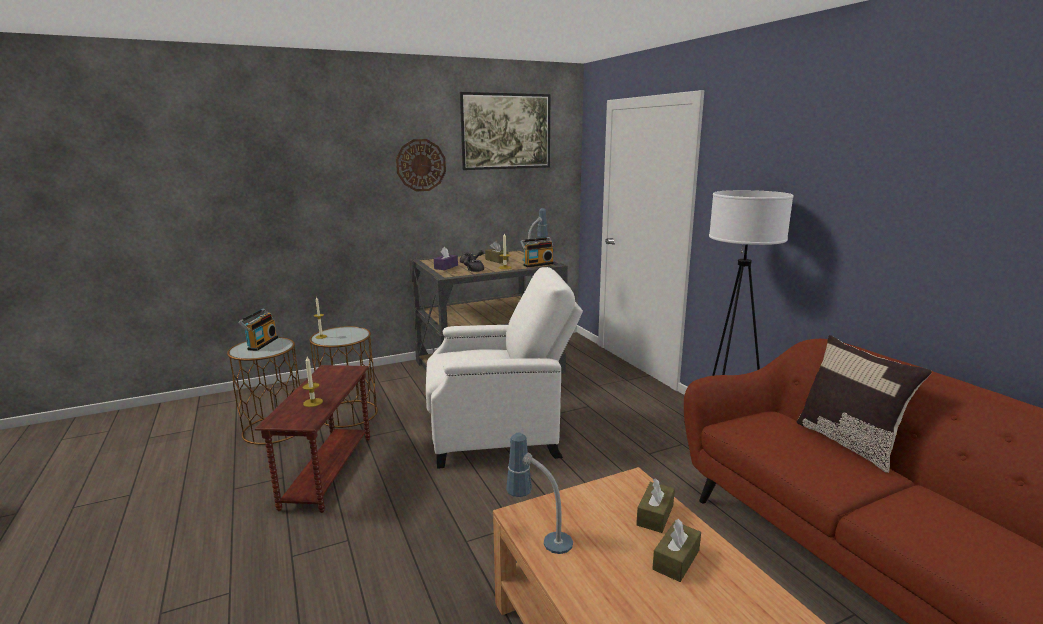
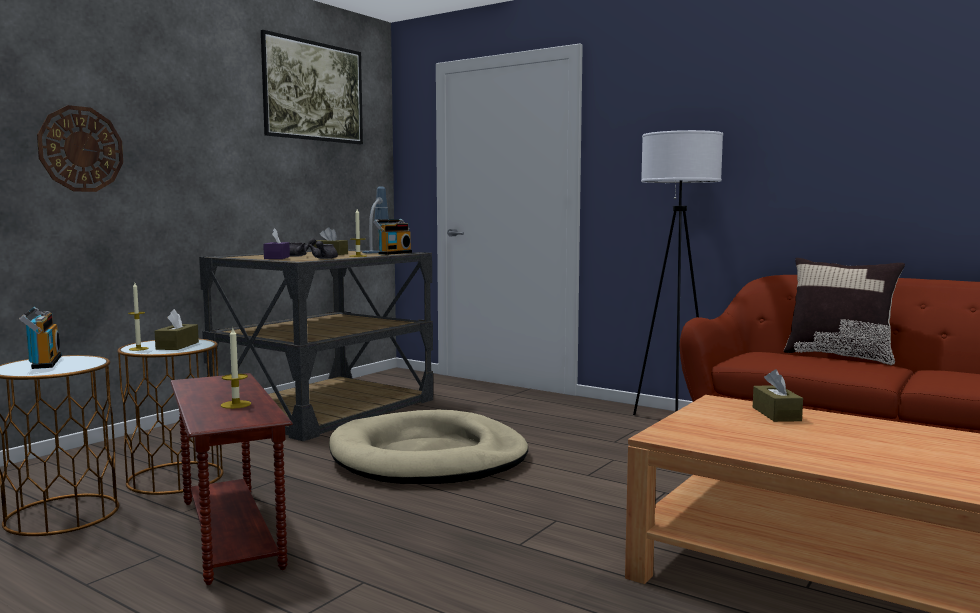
camera: 30 degrees left, 10 degrees down
wall clock [396,139,446,191] -> wall clock moved to [37,105,123,192]
white armchair [426,267,583,469] -> beige dog bed [329,410,528,484]
table lamp [506,433,573,554] -> none
brown tissue box [652,519,701,582] -> brown tissue box moved to [155,309,199,350]

